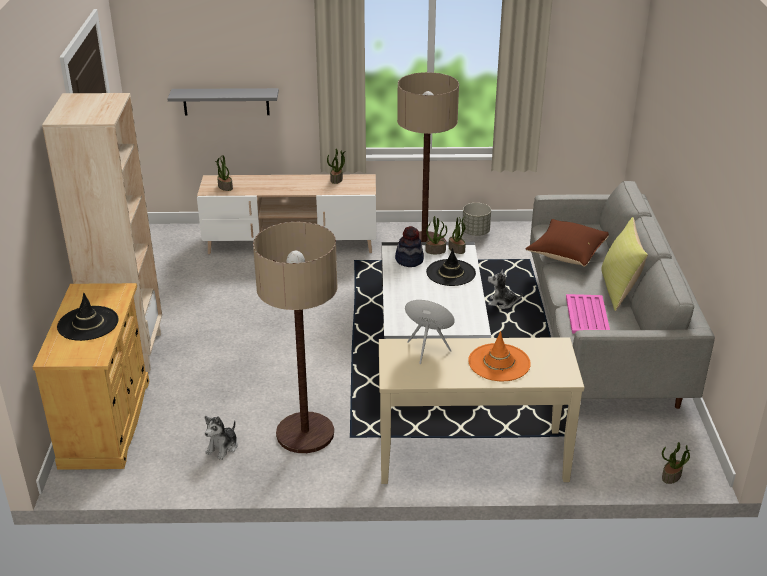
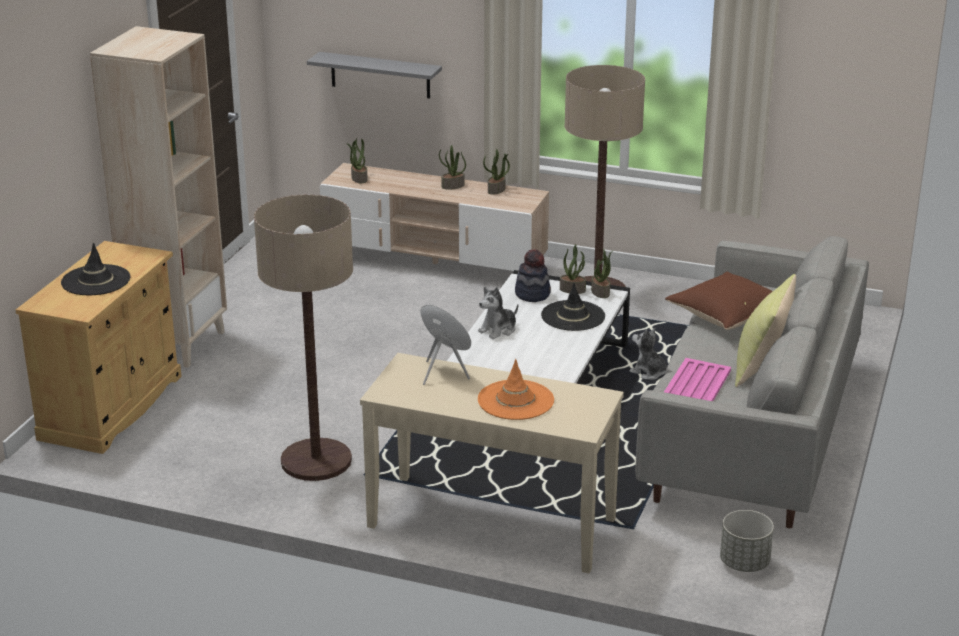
camera: 20 degrees right, 5 degrees down
plush toy [205,416,237,460] -> plush toy moved to [478,287,518,339]
grey planter [463,203,491,236] -> grey planter moved to [720,510,774,572]
potted plant [662,442,690,484] -> potted plant moved to [439,145,466,190]

